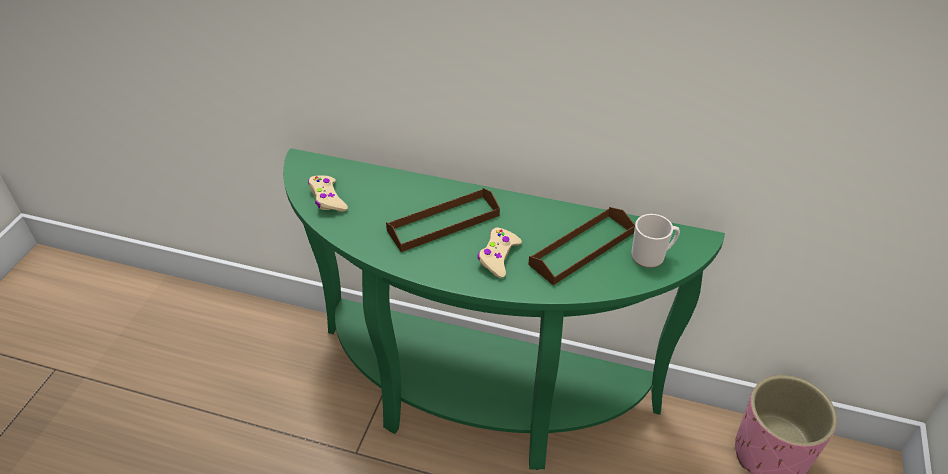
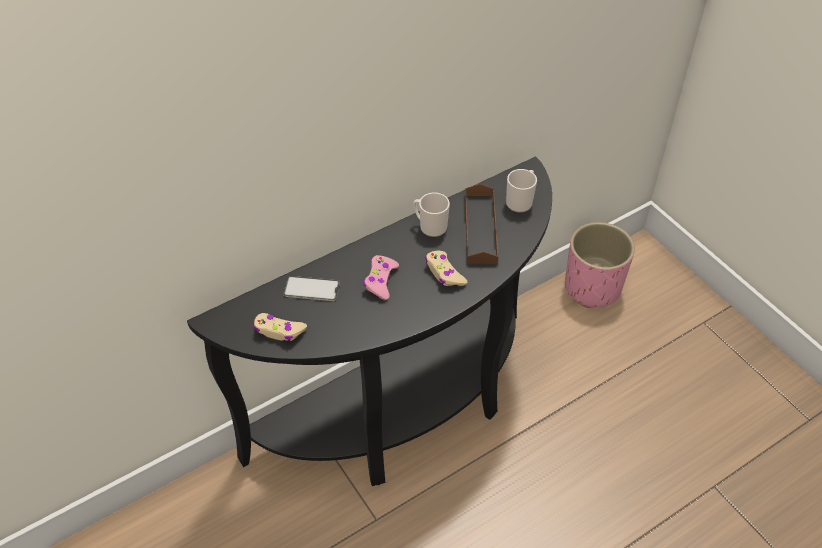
camera: 50 degrees left, 5 degrees up
green console table [283,148,725,470] -> black console table [187,156,552,486]
brown tray [386,188,500,252] -> pink game controller [364,255,399,300]
none -> phone [284,276,340,301]
none -> mug [413,193,450,237]

